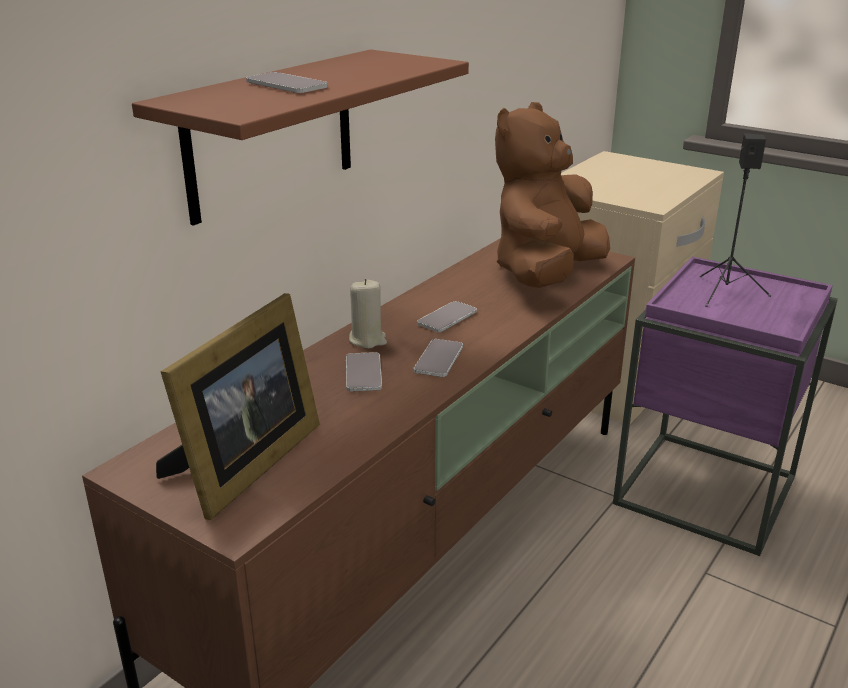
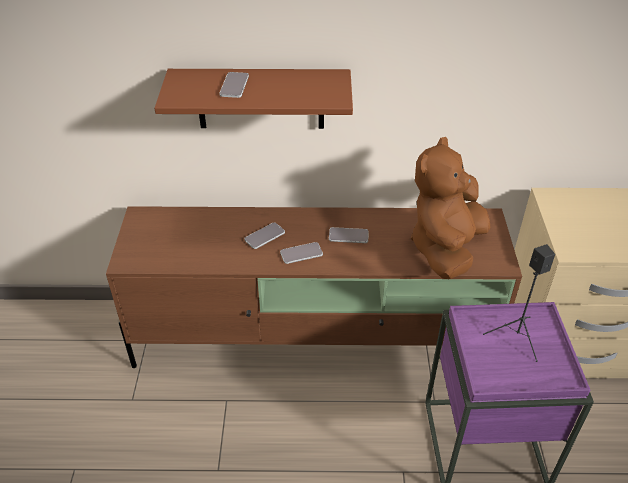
camera: 55 degrees right, 15 degrees up
picture frame [156,293,320,520] -> none
beige candle [349,279,387,349] -> none
brown plush toy [495,102,610,288] -> brown plush toy turned 60 degrees counterclockwise [411,137,490,279]

